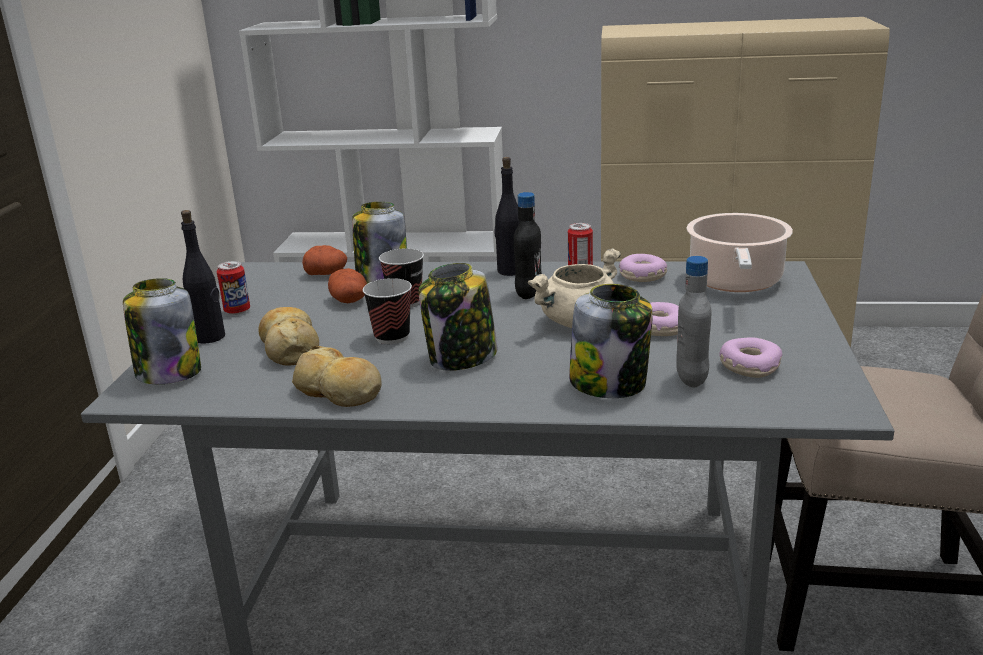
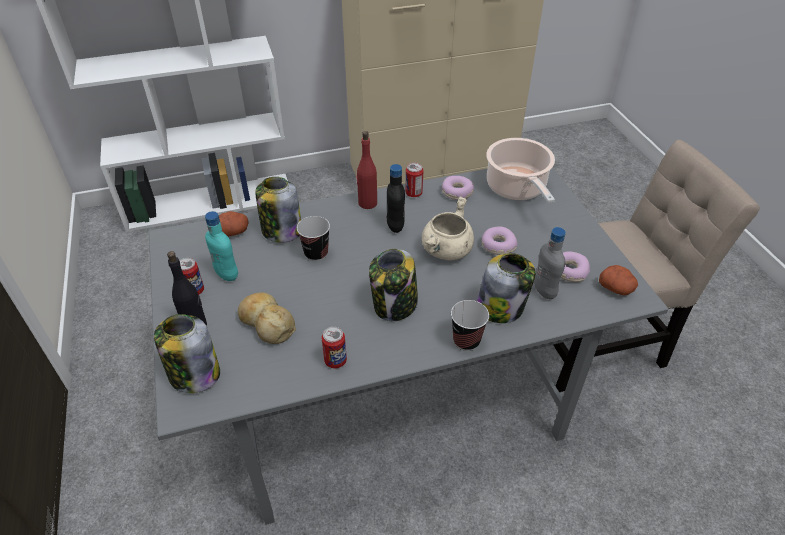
camera: 25 degrees left, 20 degrees up
bread [292,345,382,407] -> can [321,327,347,368]
potato [328,268,367,303] -> potato moved to [599,265,638,295]
cup [363,278,412,344] -> cup moved to [451,300,489,351]
black bottle [495,157,519,276] -> red bottle [356,131,377,209]
none -> turquoise bottle [205,211,238,281]

